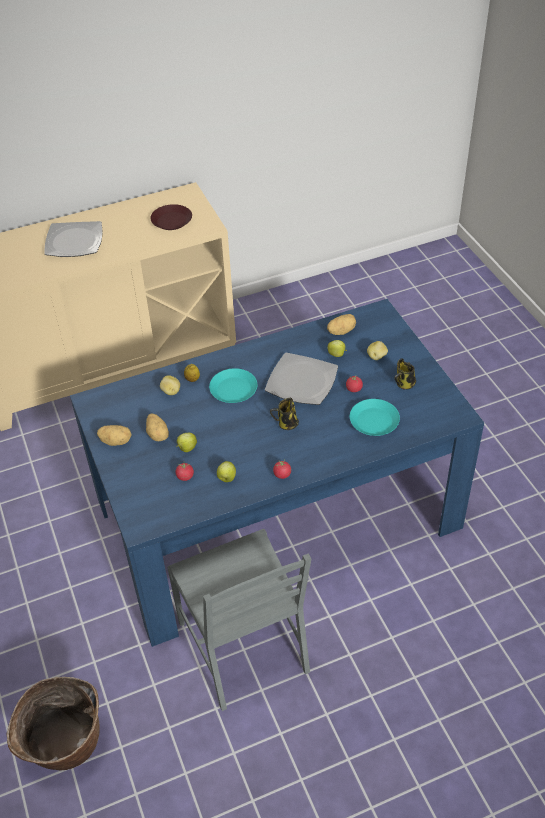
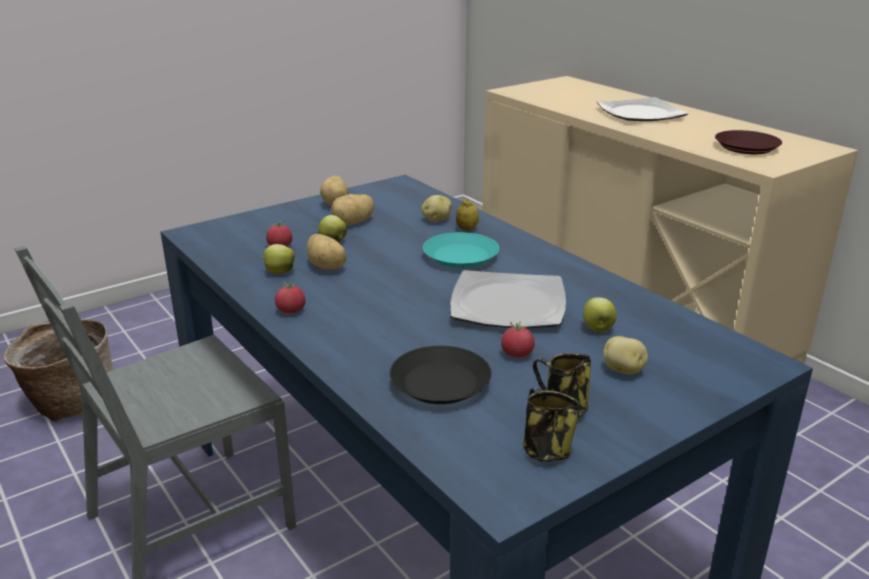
camera: 75 degrees right, 20 degrees down
mug [270,398,299,430] -> mug moved to [524,388,580,462]
potato [327,314,356,335] -> potato moved to [307,234,346,270]
turquoise plate [350,399,400,436] -> black plate [390,346,492,404]

